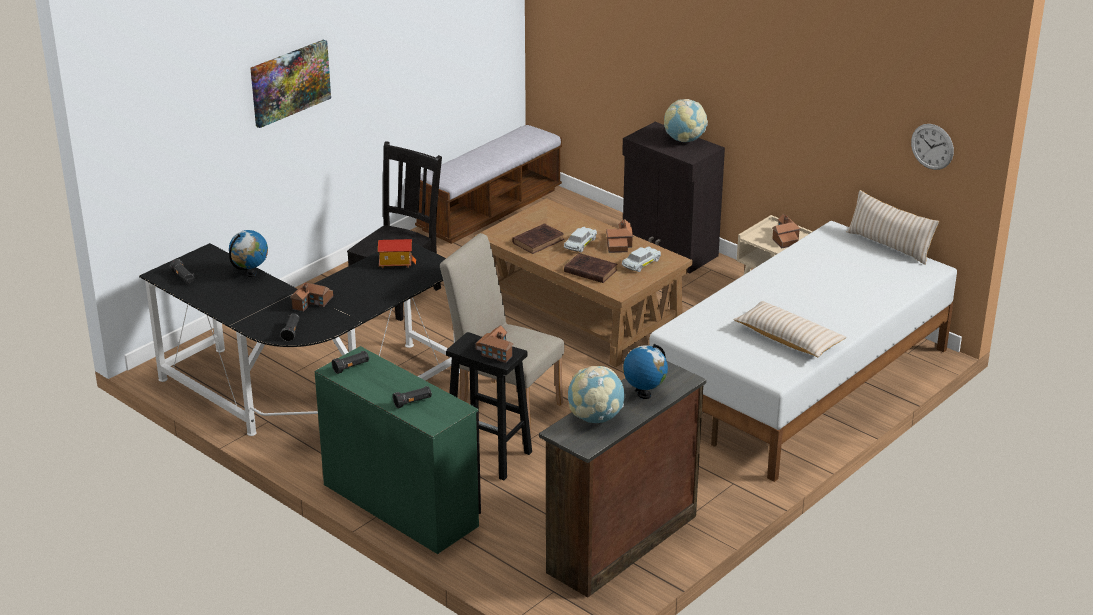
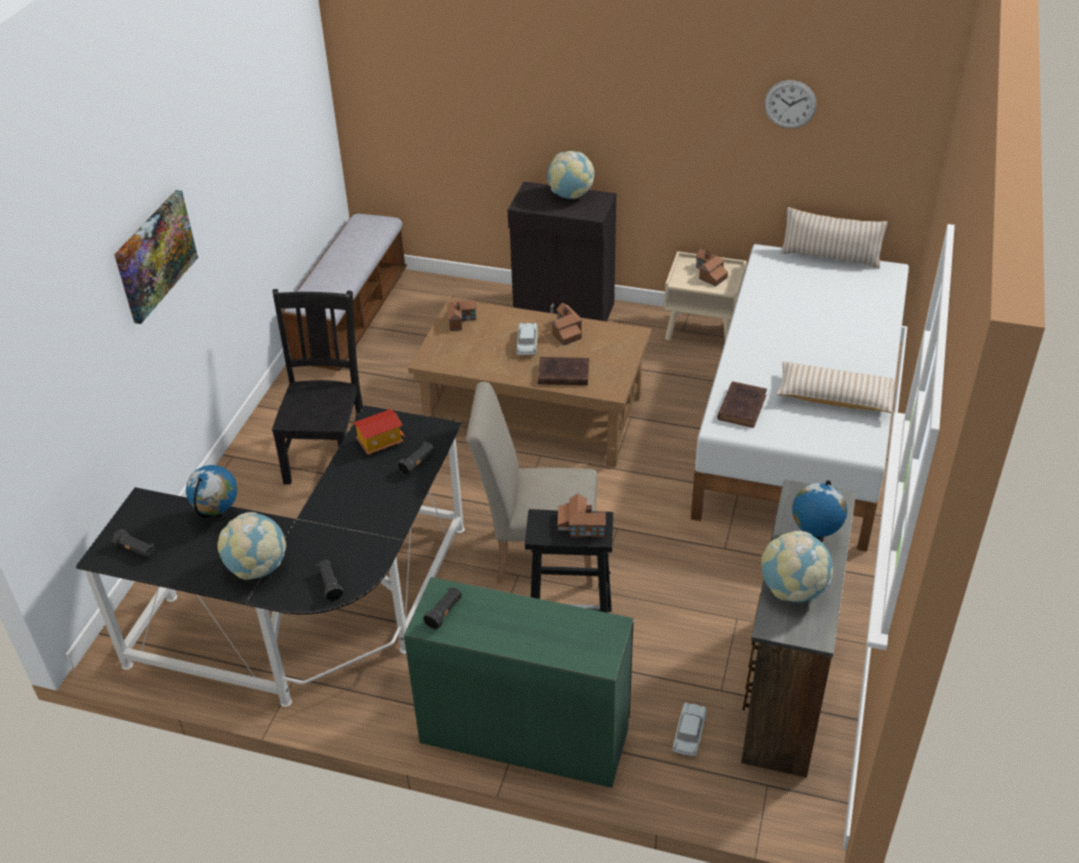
camera: 25 degrees left, 10 degrees up
toy house [290,283,333,312] -> toy house moved to [447,300,476,331]
black flashlight [393,386,432,408] -> black flashlight moved to [397,442,434,476]
brown book [512,223,564,254] -> brown book moved to [717,381,767,428]
white toy car [622,246,661,272] -> white toy car moved to [673,702,706,757]
wall clock [911,124,954,170] -> wall clock moved to [764,80,817,128]
none -> globe [217,512,286,580]

